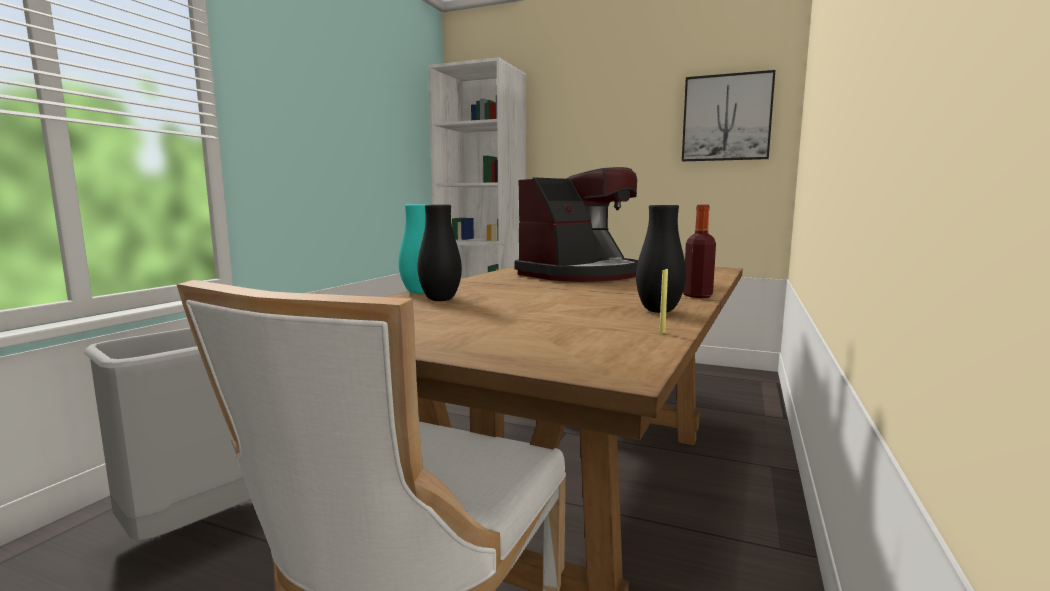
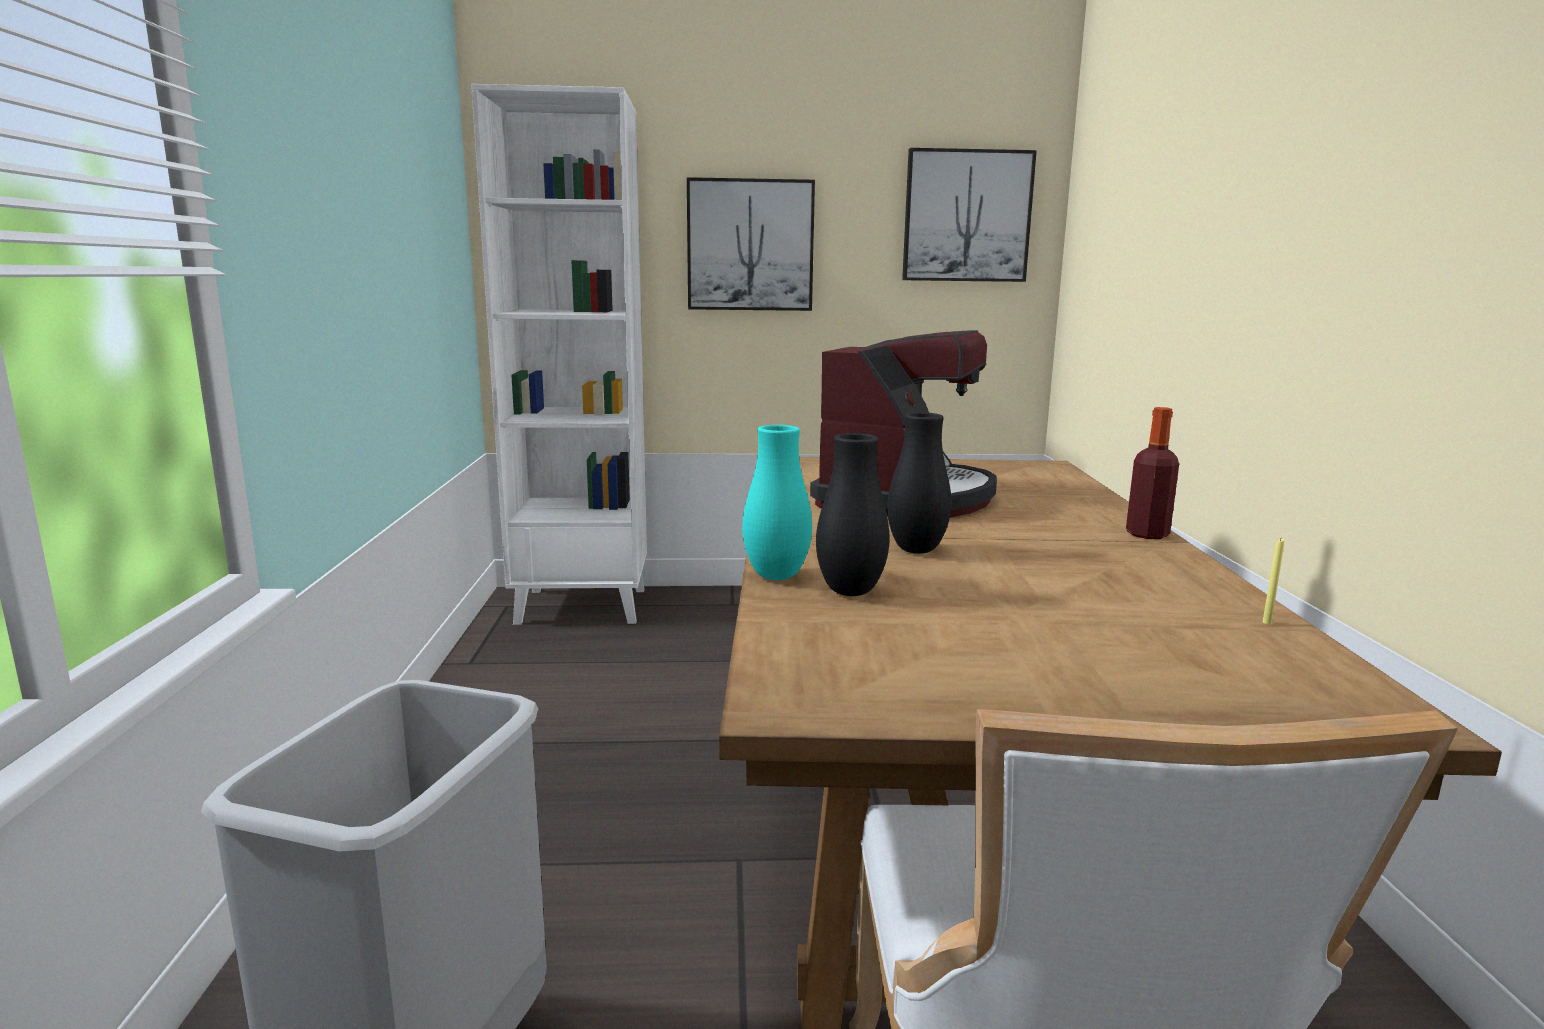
camera: 25 degrees left, 5 degrees up
black vase [636,205,686,313] -> black vase moved to [887,412,952,554]
none -> picture [687,177,815,311]

